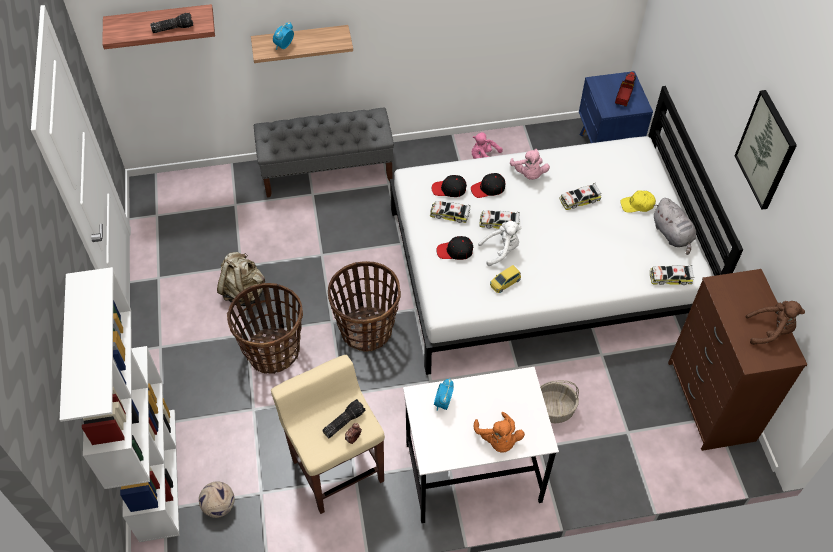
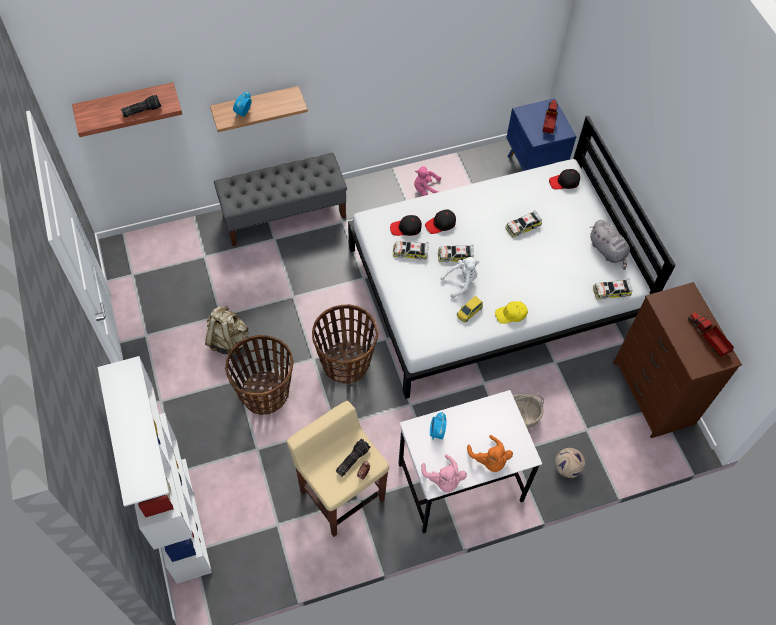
camera: 10 degrees left, 5 degrees up
football [199,481,234,518] -> football moved to [555,448,585,478]
black cap [436,236,473,260] -> black cap moved to [549,169,580,190]
pink plush toy [510,149,550,180] -> pink plush toy moved to [421,454,467,492]
yellow cap [621,190,656,213] -> yellow cap moved to [495,301,528,324]
picture [735,90,797,210] -> none
brown plush toy [745,301,805,345] -> toy truck [688,312,734,357]

